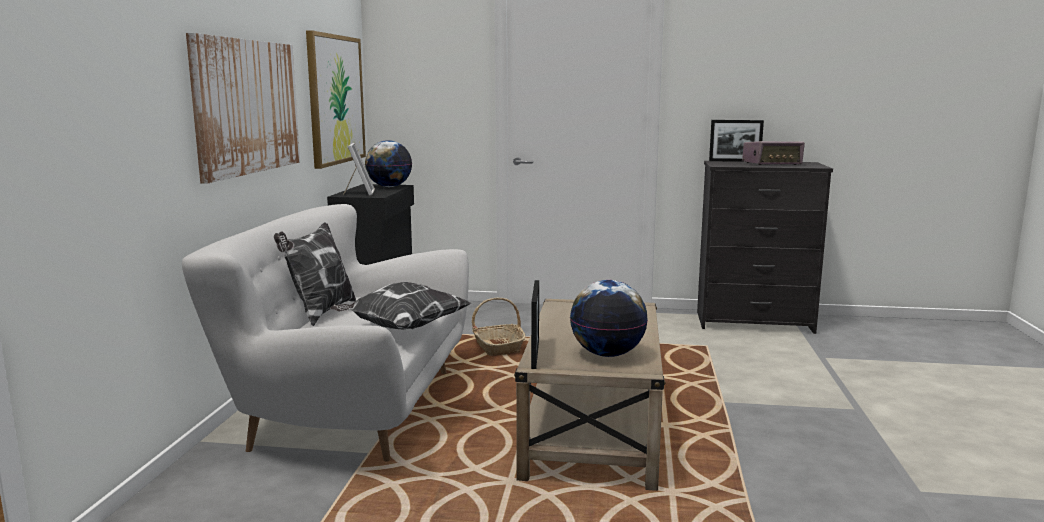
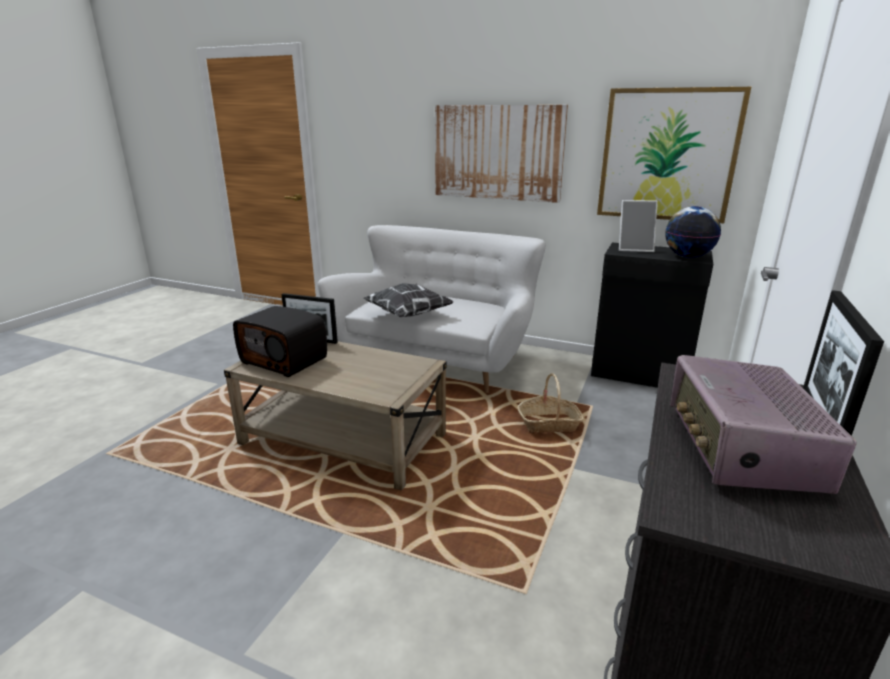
camera: 105 degrees right, 10 degrees up
pillow [274,222,356,326] -> none
globe [570,280,648,357] -> radio [233,306,327,377]

